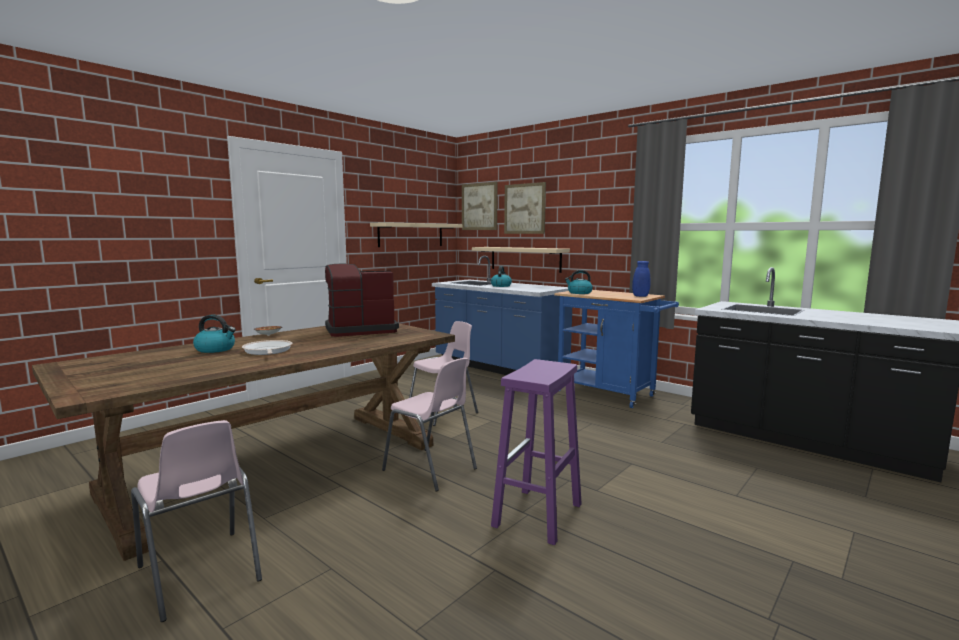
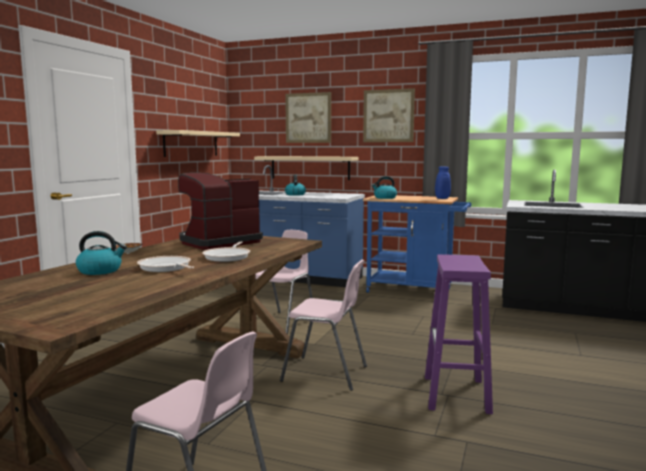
camera: 20 degrees left, 0 degrees up
picture [462,182,498,230] -> picture moved to [363,88,415,142]
none -> frying pan [202,242,250,262]

